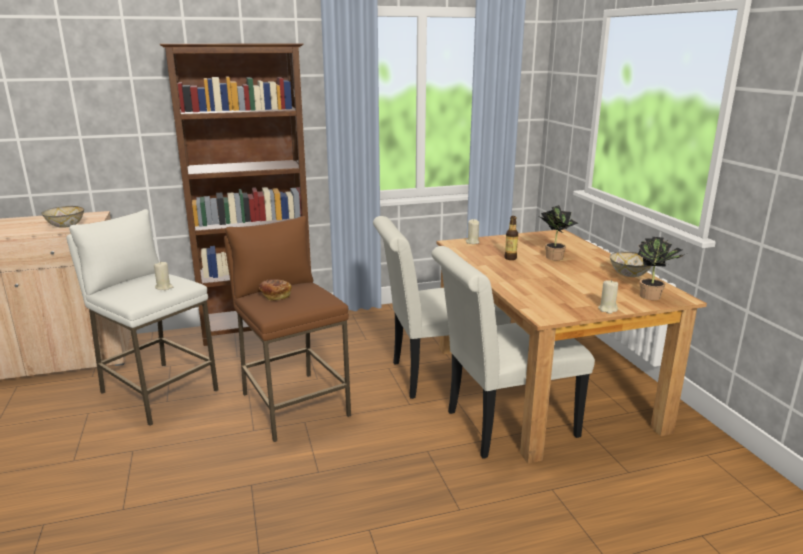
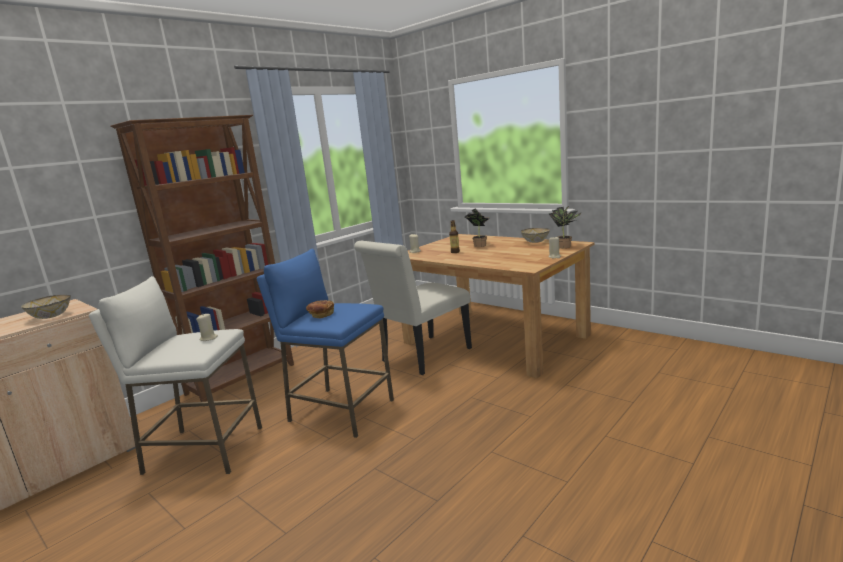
camera: 30 degrees left, 5 degrees down
brown stool [224,216,351,442] -> blue stool [257,249,394,438]
white chair [432,246,595,459] -> none

